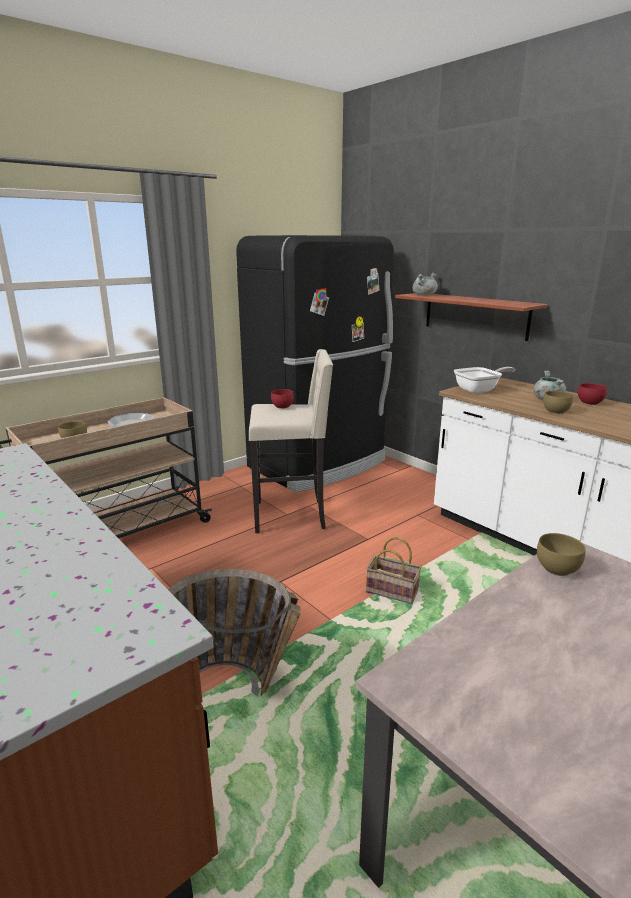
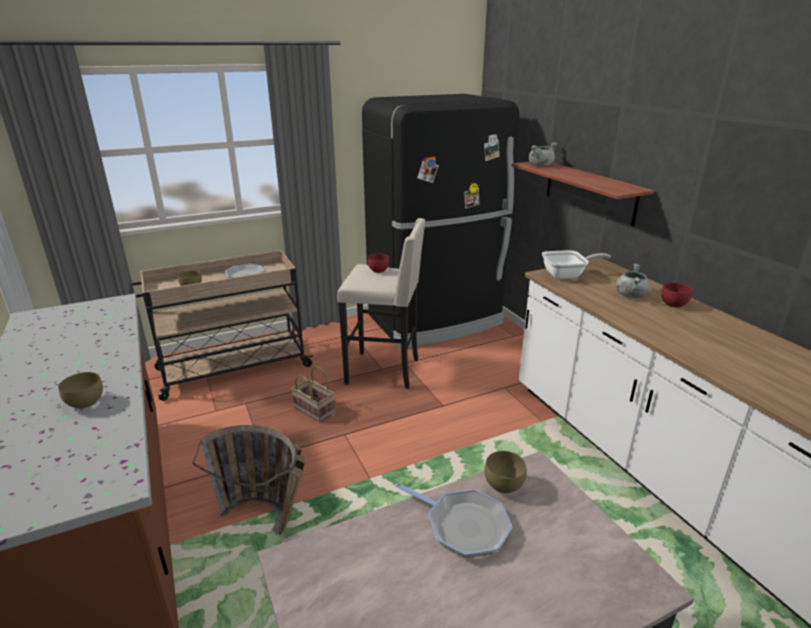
camera: 15 degrees right, 5 degrees up
basket [366,537,421,604] -> basket moved to [291,366,335,422]
brown bowl [543,391,573,414] -> brown bowl moved to [58,372,103,409]
none -> frying pan [395,483,512,558]

